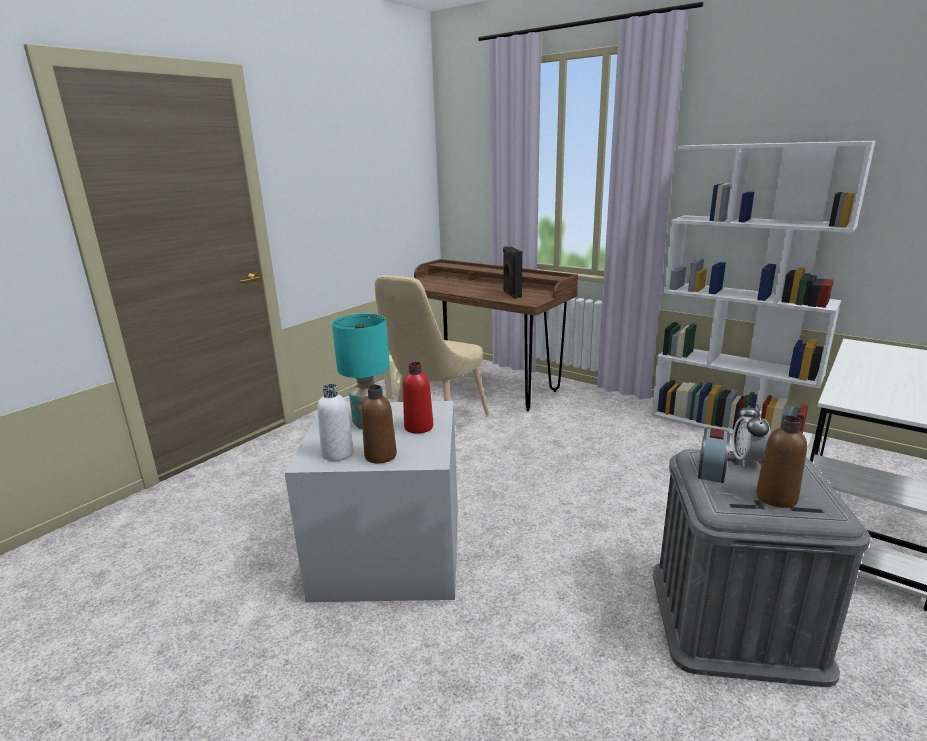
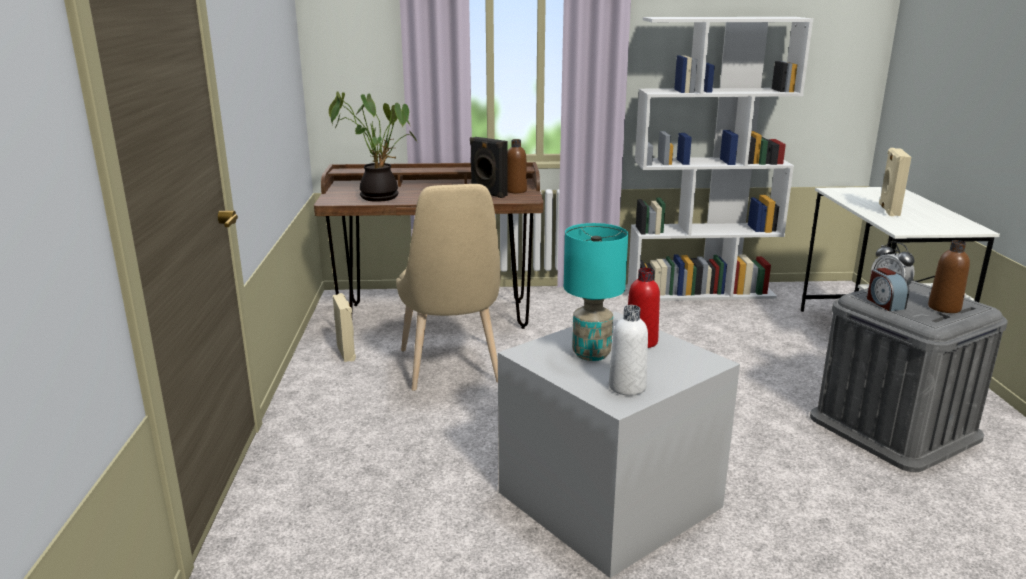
camera: 40 degrees left, 0 degrees up
brown bottle [362,385,397,463] -> brown bottle moved to [507,139,527,193]
none -> potted plant [329,91,417,202]
none -> beige speaker [879,148,911,216]

